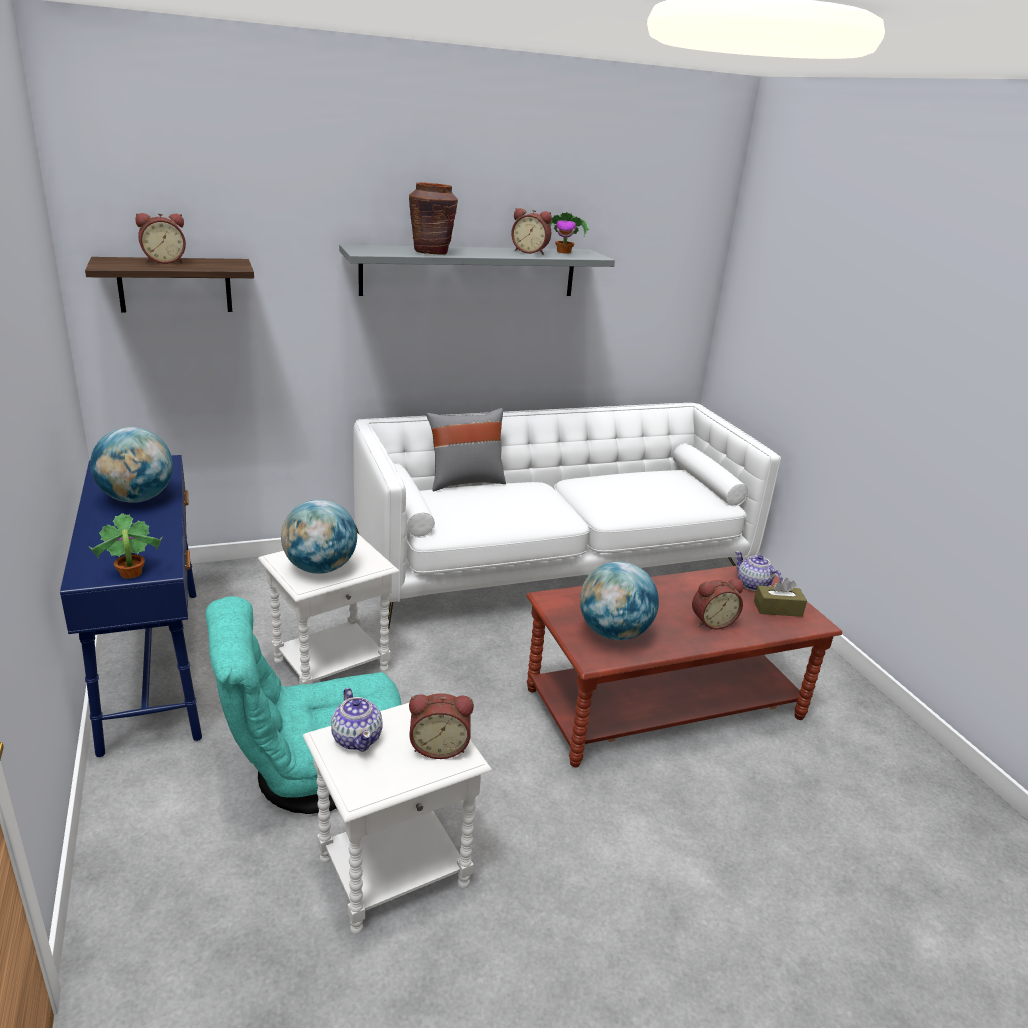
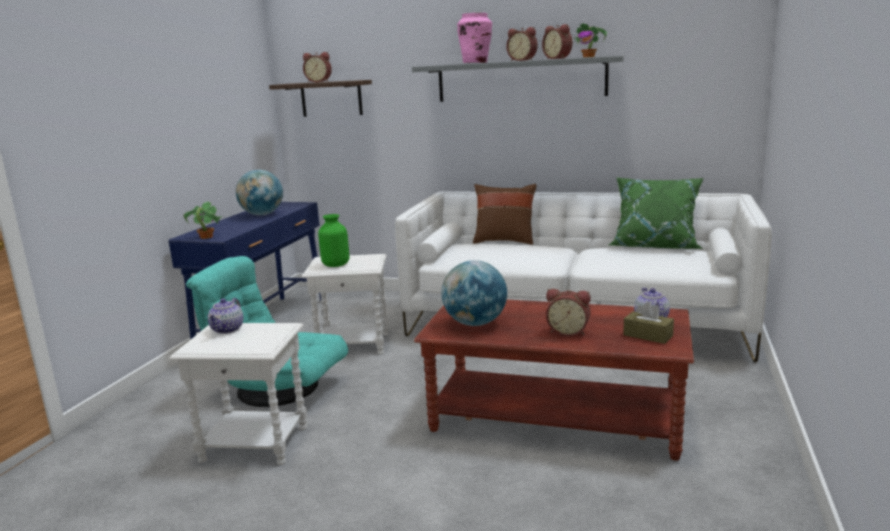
camera: 40 degrees right, 10 degrees down
globe [281,499,357,574] -> green vase [318,214,349,267]
brown vase [409,182,458,255] -> pink vase [457,13,492,63]
alarm clock [409,693,474,759] -> alarm clock moved to [506,27,538,61]
grey pillow [426,408,506,491] -> brown pillow [473,184,537,245]
none -> green pillow [608,177,703,249]

